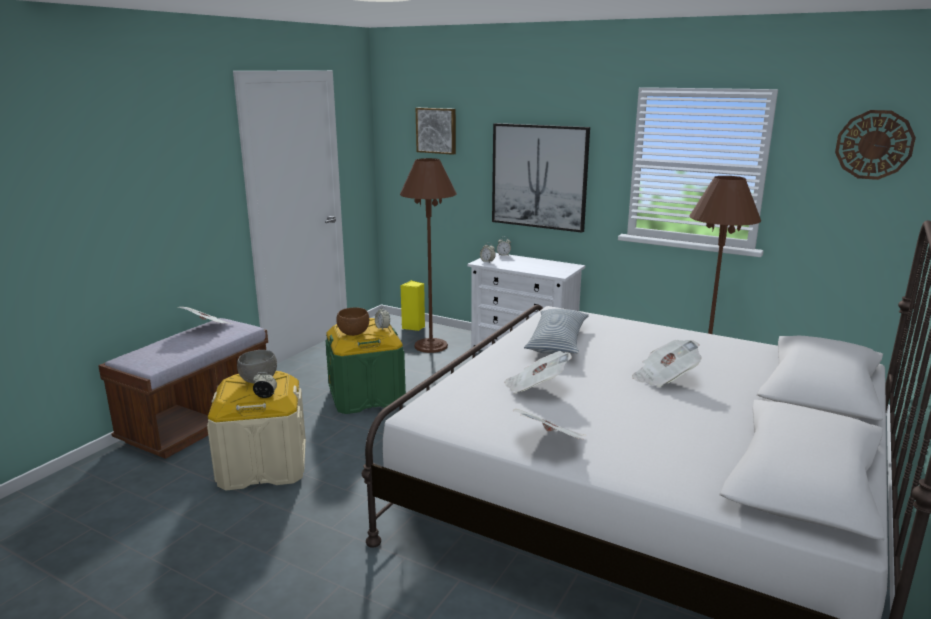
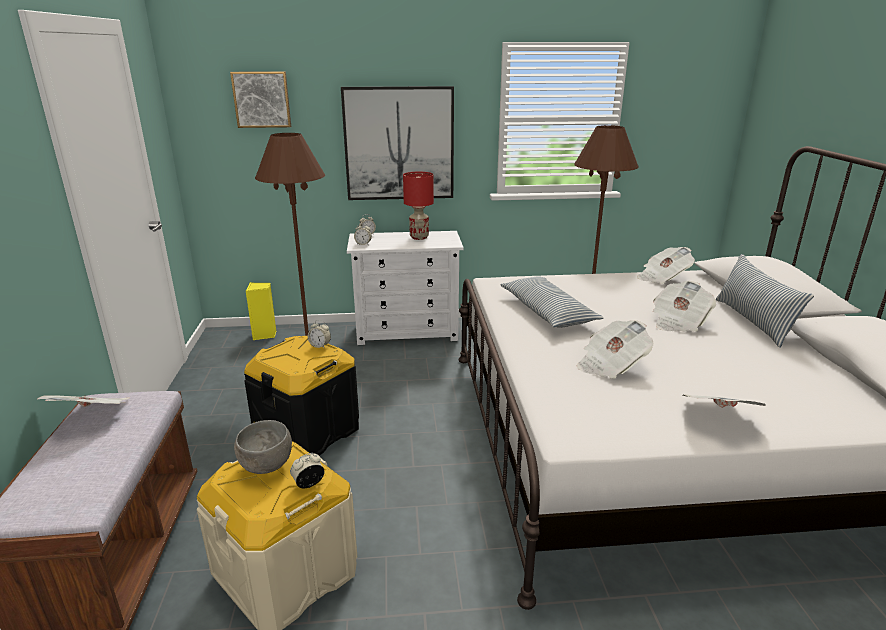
camera: 35 degrees left, 5 degrees up
green storage box [326,318,406,414] -> black storage box [244,336,359,456]
brown bowl [336,307,369,336] -> none
wall clock [835,110,916,180] -> none
none -> red table lamp [403,172,434,240]
none -> newspaper [637,247,695,284]
none -> pillow [716,254,814,348]

